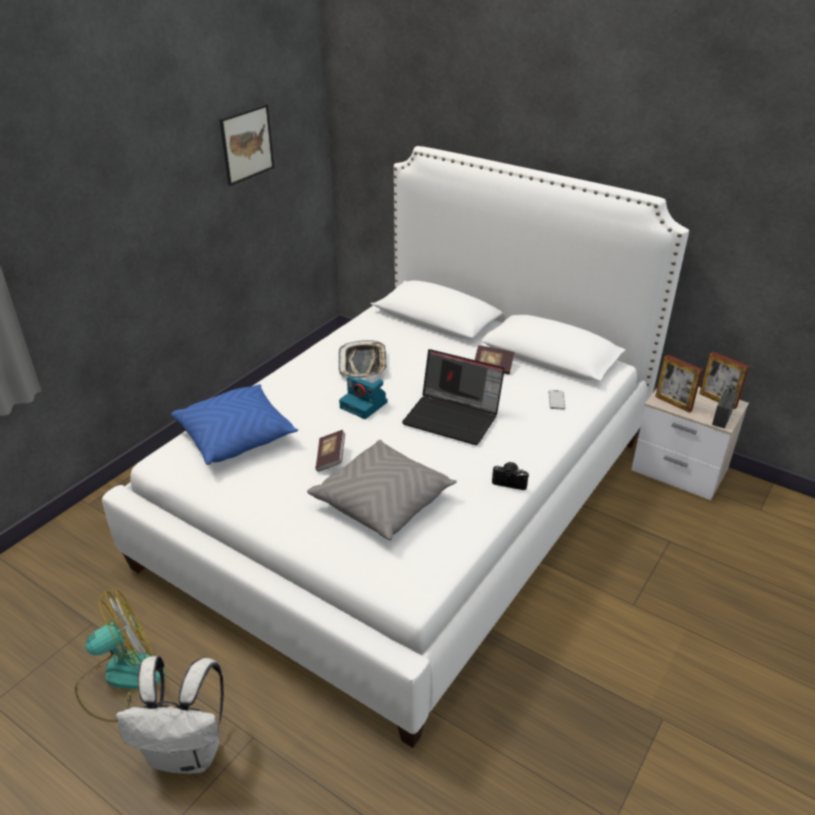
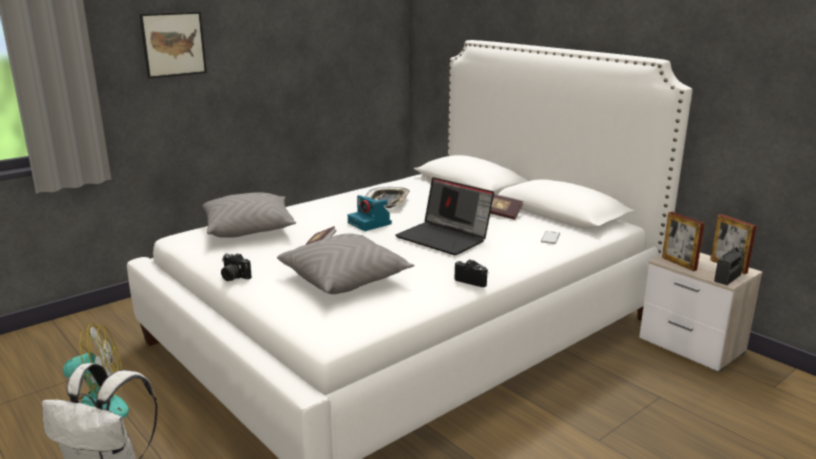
camera: 15 degrees right, 15 degrees down
blue pillow [171,384,298,465] -> grey pillow [202,192,297,238]
picture [219,104,274,186] -> picture moved to [139,11,207,79]
none -> camera [221,253,252,281]

